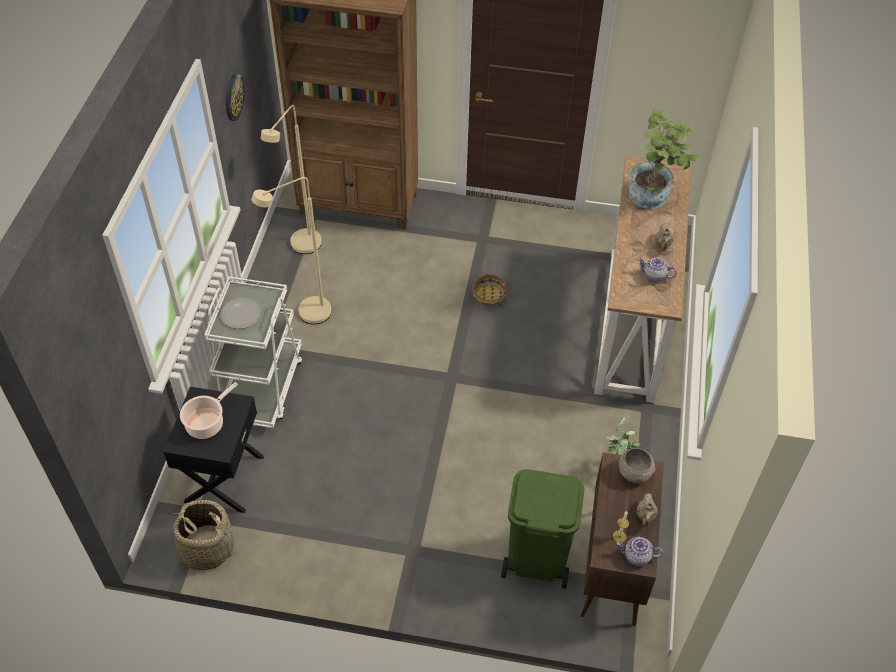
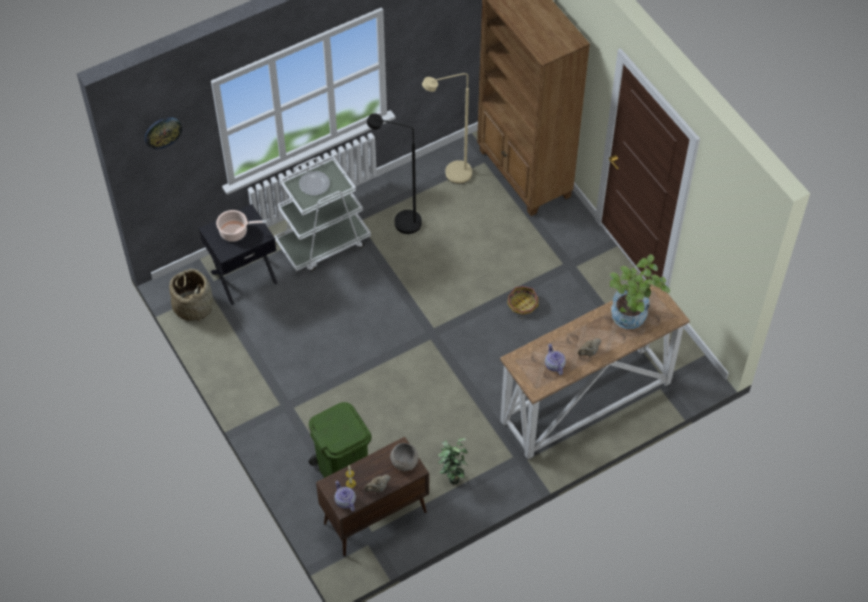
camera: 50 degrees right, 5 degrees up
wall clock [226,74,244,121] -> wall clock moved to [144,117,182,149]
beige floor lamp [251,177,331,324] -> black floor lamp [367,113,422,234]

